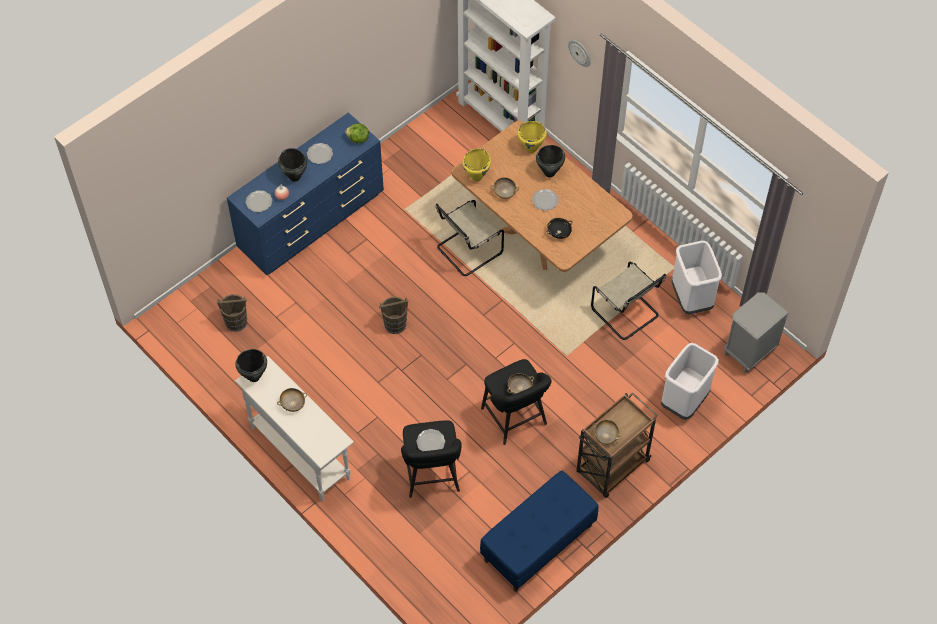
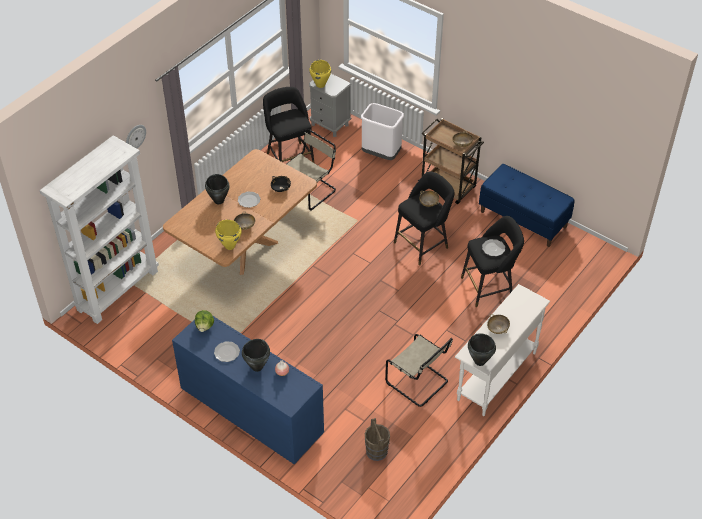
camera: 100 degrees left, 10 degrees down
plate [246,190,272,212] -> none
brown bucket [379,297,409,334] -> none
beige chair [436,200,504,276] -> beige chair moved to [385,334,453,407]
yellow cooking pot [517,121,547,153] -> yellow cooking pot moved to [309,60,331,88]
white trash can [672,241,722,314] -> black stool [263,87,315,163]

